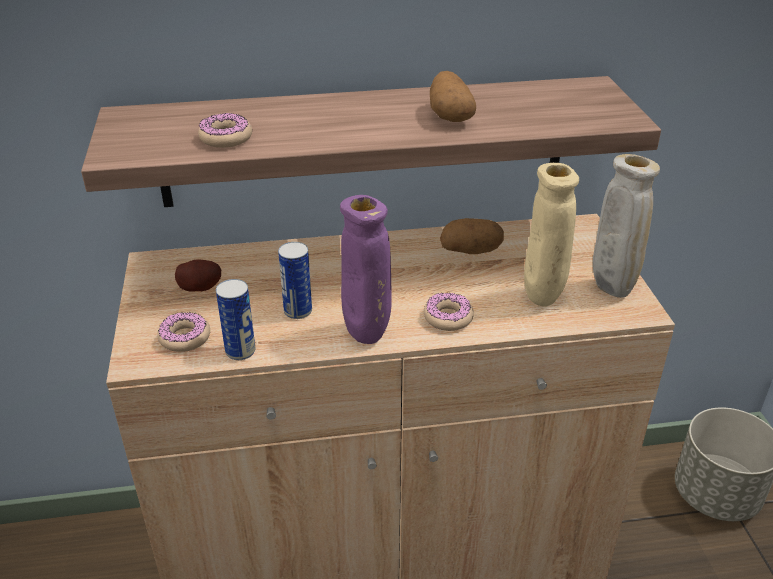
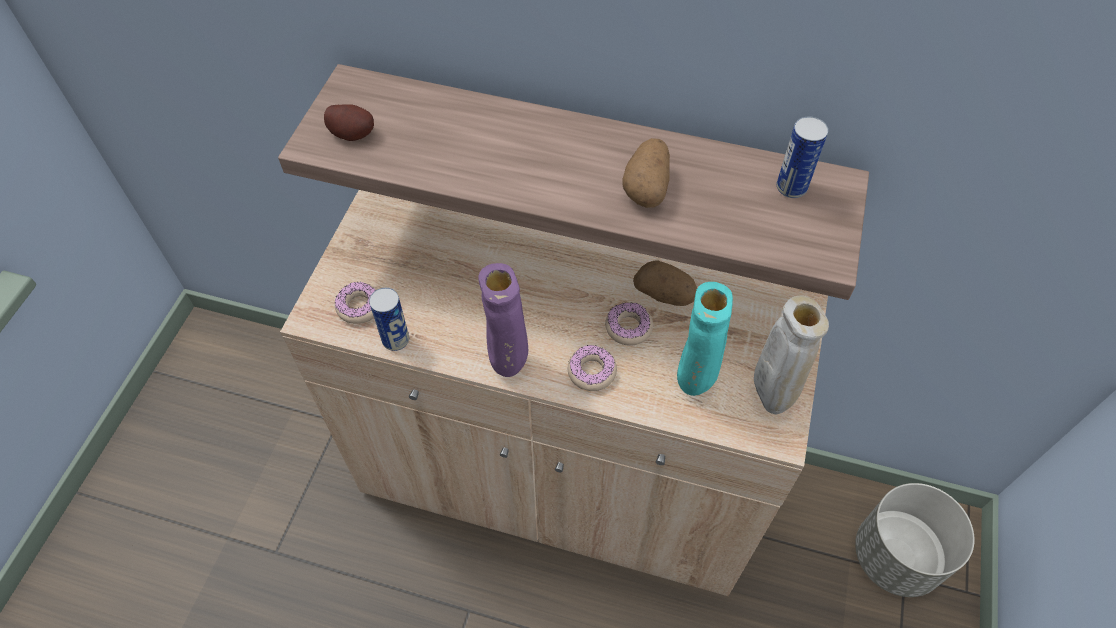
camera: 25 degrees right, 20 degrees up
potato [175,260,221,291] -> potato moved to [324,104,374,141]
donut [198,113,252,148] -> donut moved to [605,302,653,346]
can [278,242,312,319] -> can moved to [777,117,828,198]
beige vase [524,163,579,307] -> turquoise vase [677,282,733,396]

